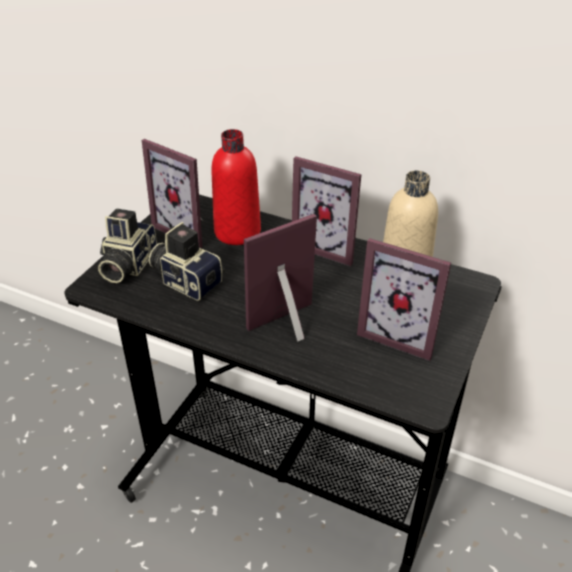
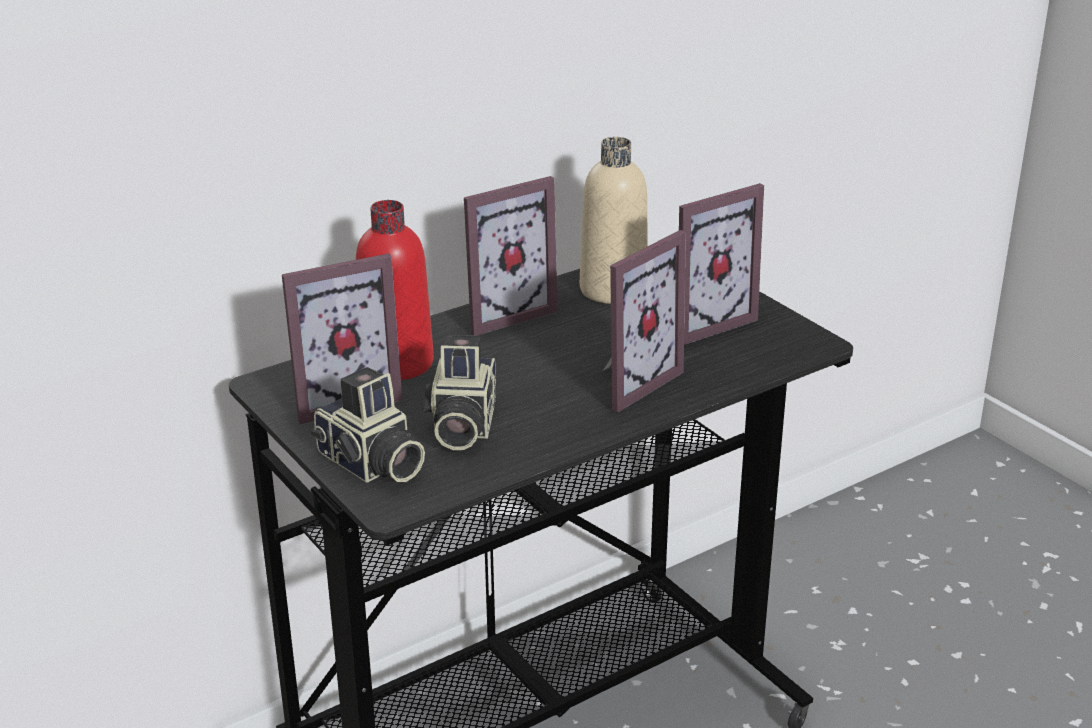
camera: 60 degrees left, 10 degrees down
camera [149,222,225,301] -> camera turned 60 degrees counterclockwise [424,335,496,450]
picture frame [244,214,317,342] -> picture frame turned 135 degrees counterclockwise [603,230,686,413]

